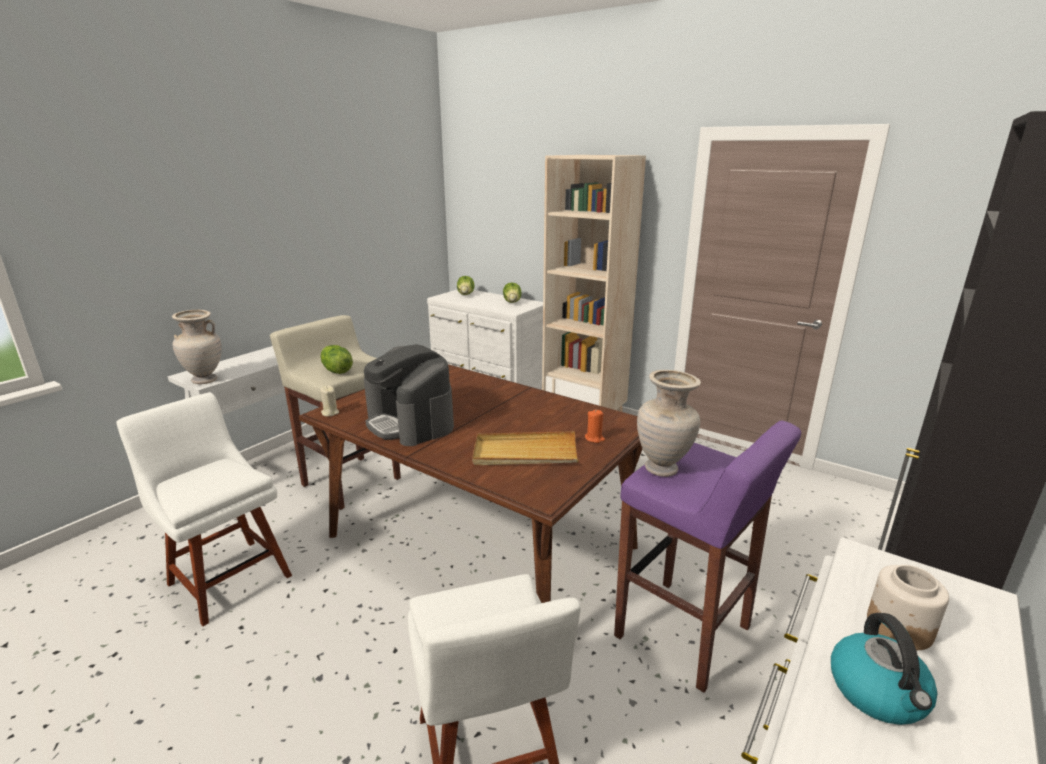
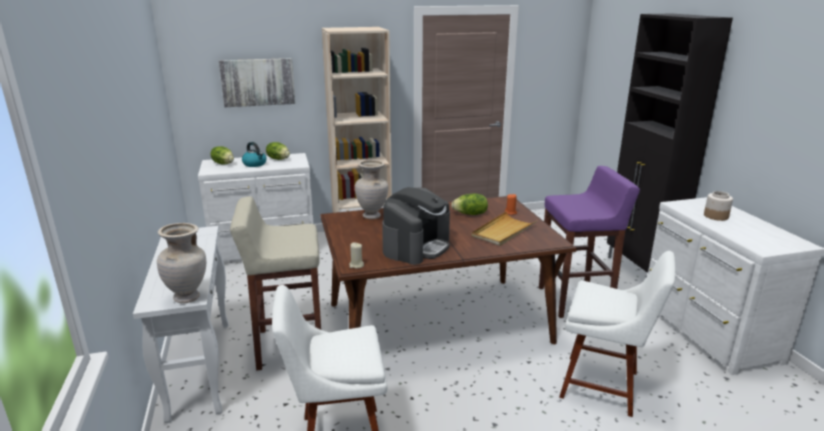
camera: 50 degrees left, 0 degrees up
lettuce [320,345,353,374] -> lettuce moved to [451,194,488,215]
coffee machine [364,344,454,446] -> coffee machine turned 60 degrees counterclockwise [382,187,450,265]
beige vase [637,370,701,477] -> beige vase moved to [355,160,388,219]
kettle [831,613,937,725] -> kettle moved to [242,142,267,167]
none -> picture [219,58,296,107]

